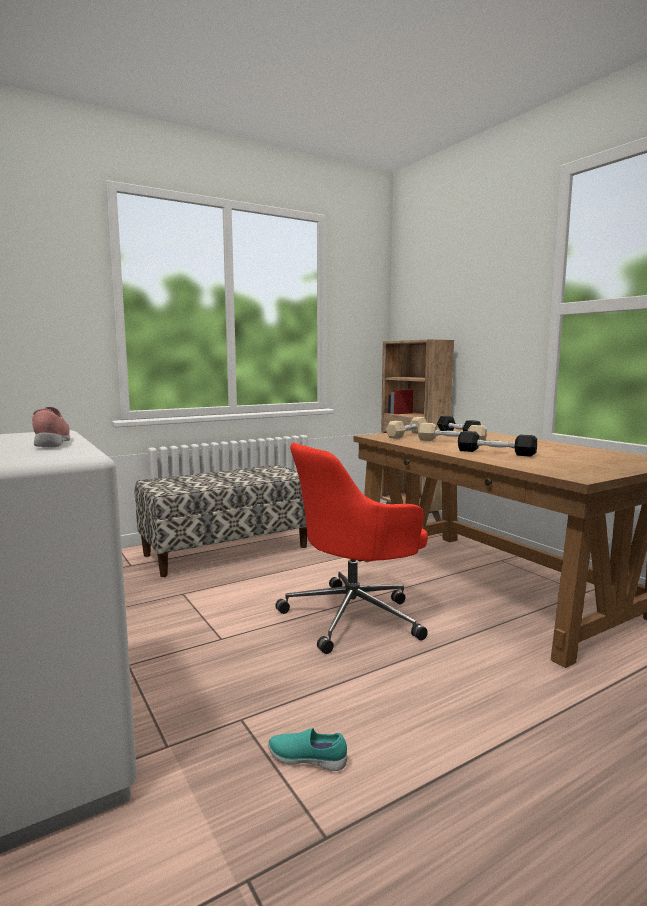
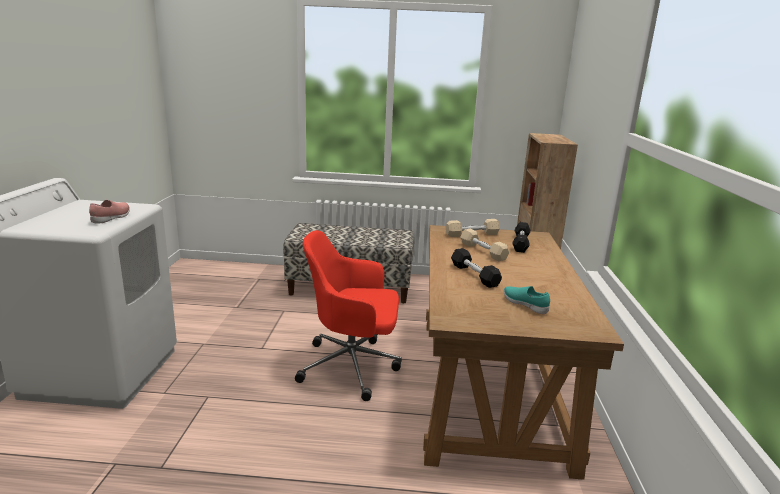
camera: 35 degrees right, 10 degrees up
turquoise shoe [268,728,347,771] -> turquoise shoe moved to [504,286,550,314]

